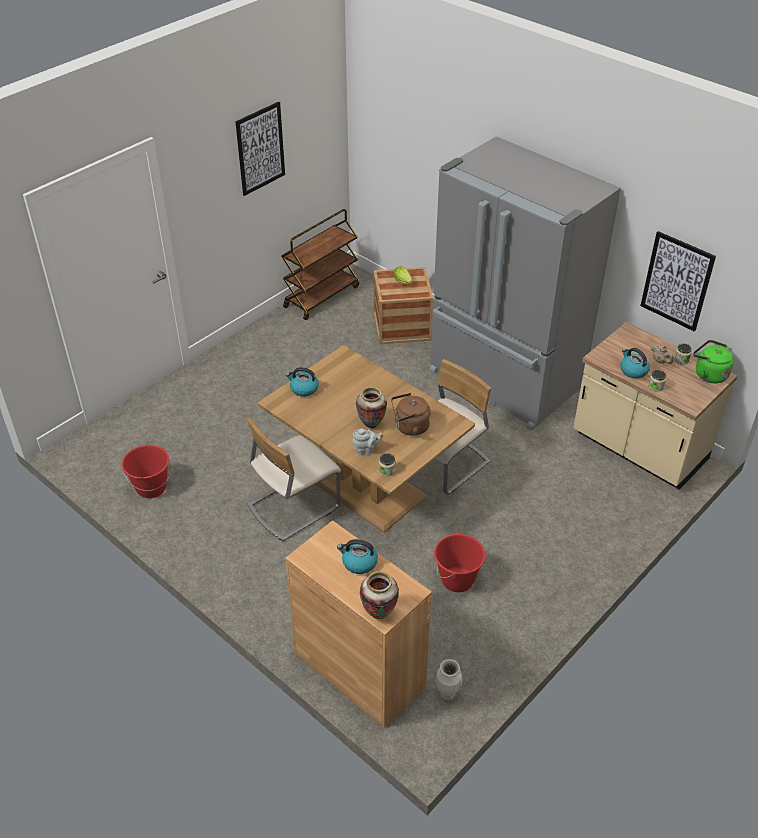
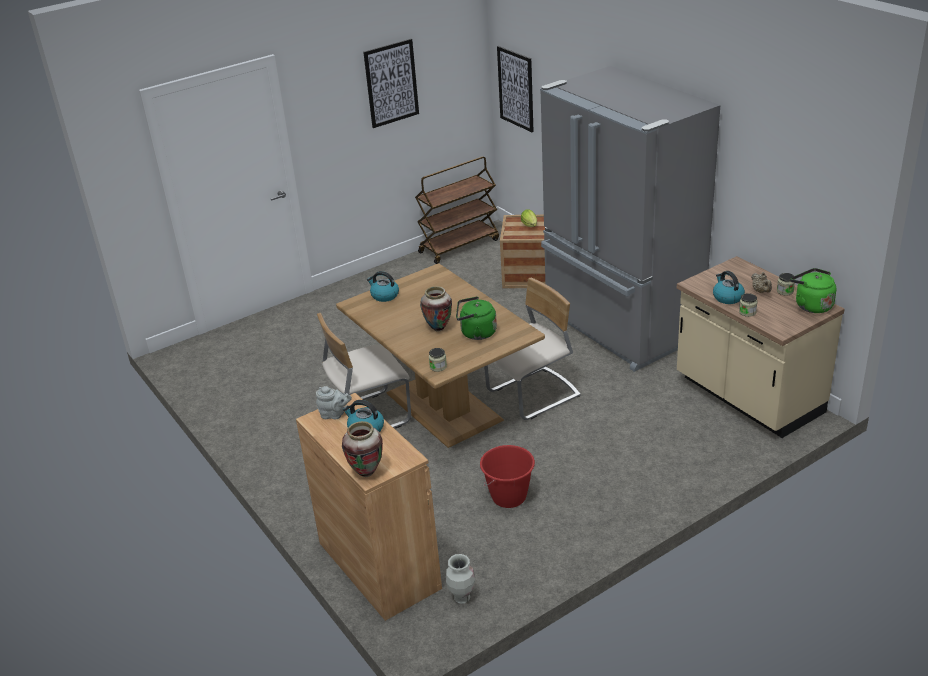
camera: 15 degrees right, 10 degrees down
red bucket [122,445,172,498] -> none
grey teapot [352,428,383,455] -> grey teapot moved to [316,386,352,419]
brown kettle [391,393,431,436] -> green kettle [456,296,497,340]
picture [640,231,716,332] -> picture moved to [497,46,534,132]

